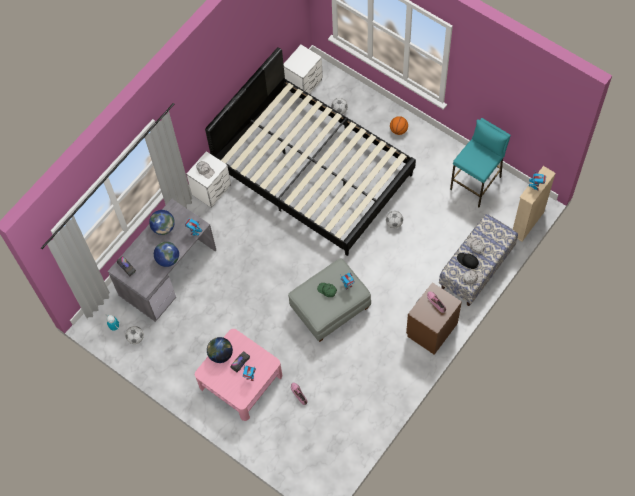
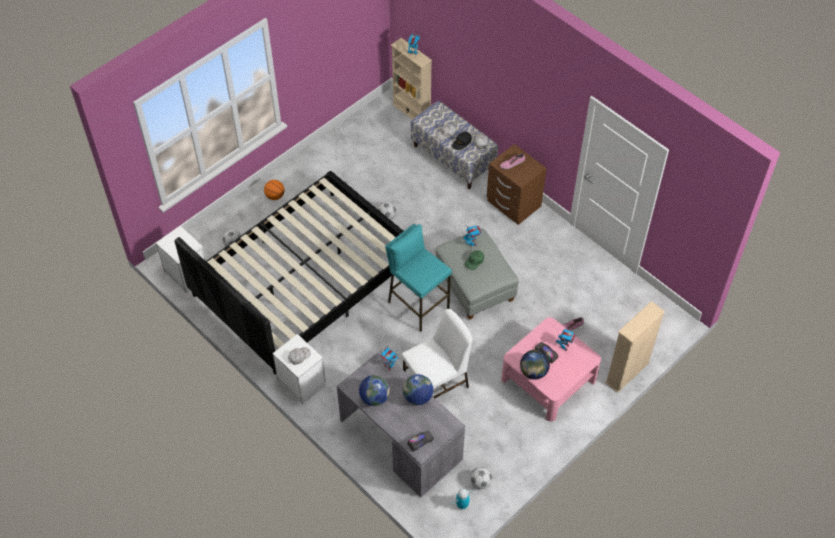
camera: 85 degrees left, 10 degrees down
turquoise stool [450,118,511,207] -> turquoise stool moved to [385,224,452,332]
none -> white chair [402,309,472,398]
none -> beige bookcase [605,301,665,393]

